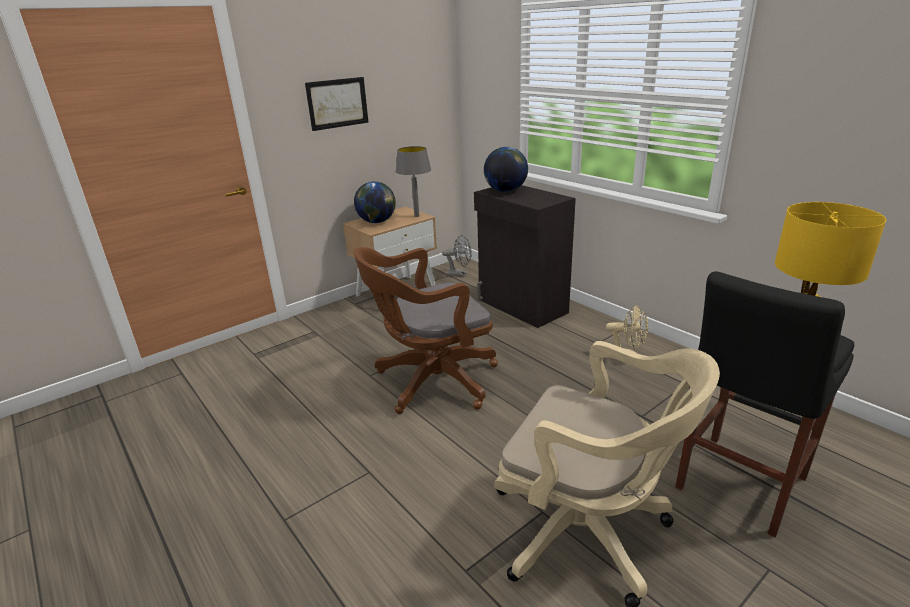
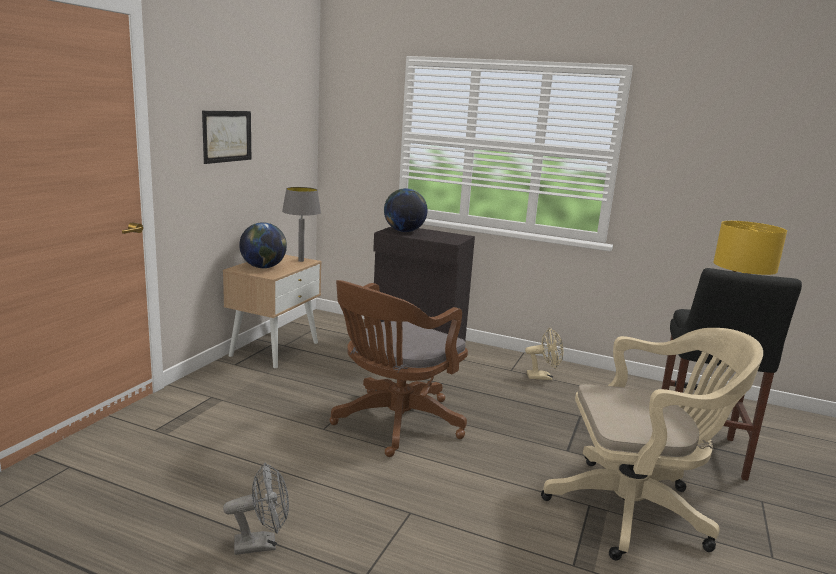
camera: 30 degrees left, 10 degrees down
grey fan [442,235,472,276] -> grey fan moved to [223,462,289,555]

